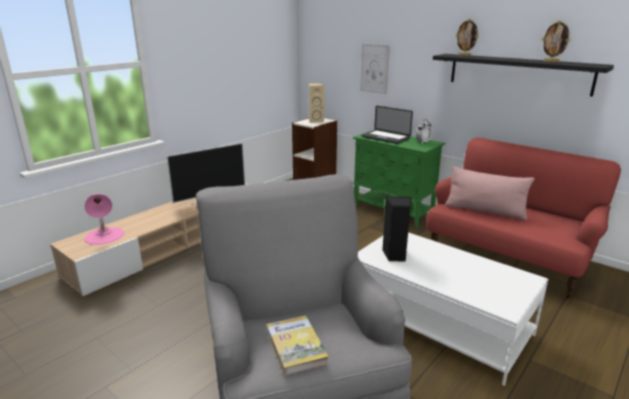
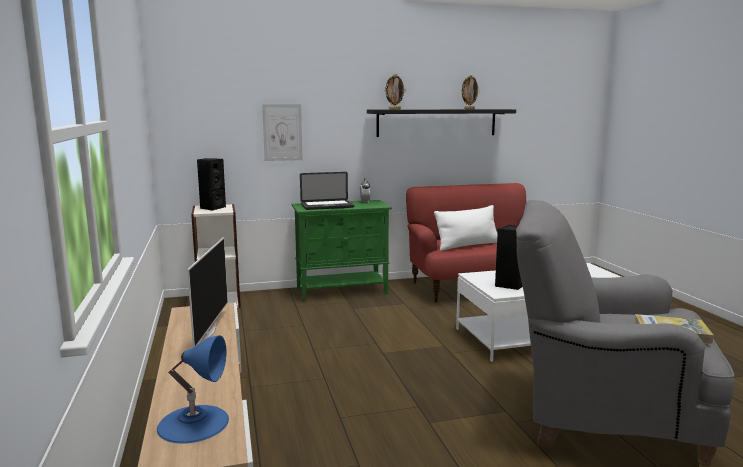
camera: 55 degrees left, 10 degrees down
pink table lamp [84,194,124,245] -> blue table lamp [157,335,229,444]
beige speaker [309,83,325,123] -> black speaker [197,158,226,211]
pink pillow [445,166,535,220] -> white pillow [434,205,498,251]

